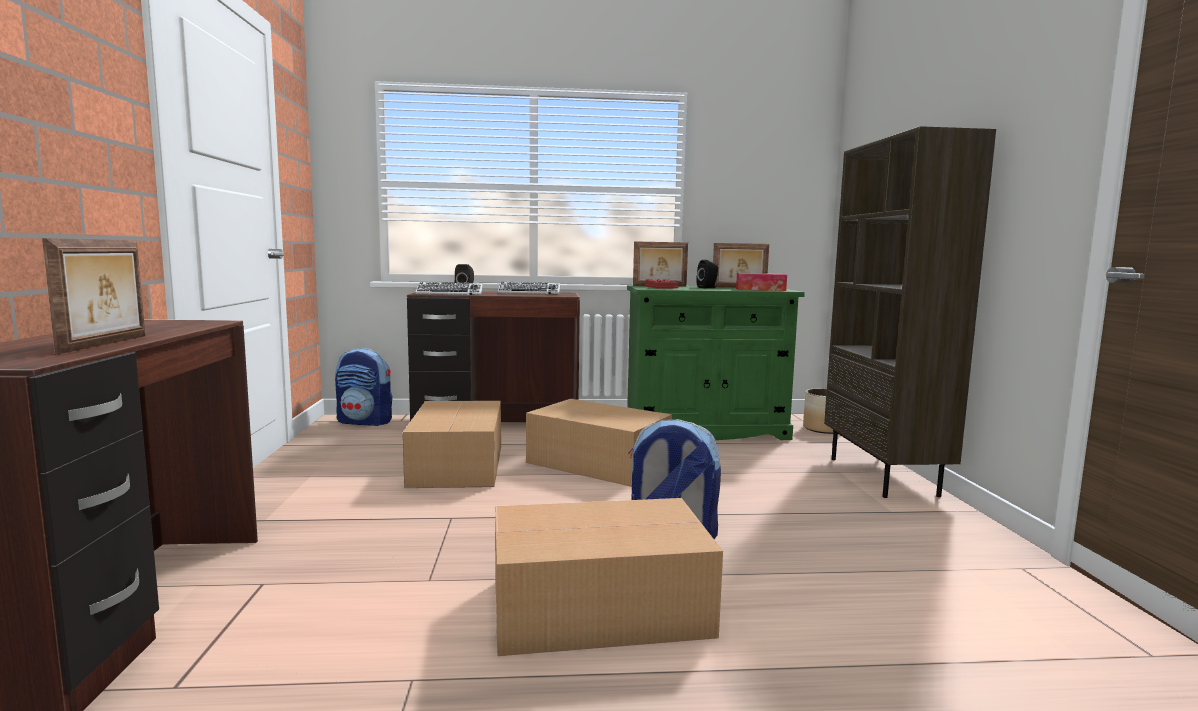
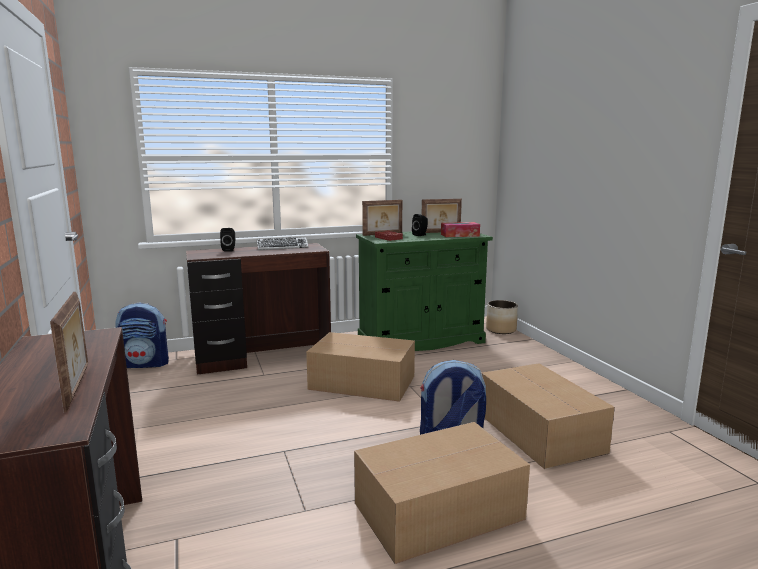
camera: 15 degrees left, 5 degrees up
cardboard box [403,401,501,488] -> cardboard box moved to [482,363,615,469]
keyboard [416,282,483,295] -> none
brown bookcase [824,126,996,498] -> none

